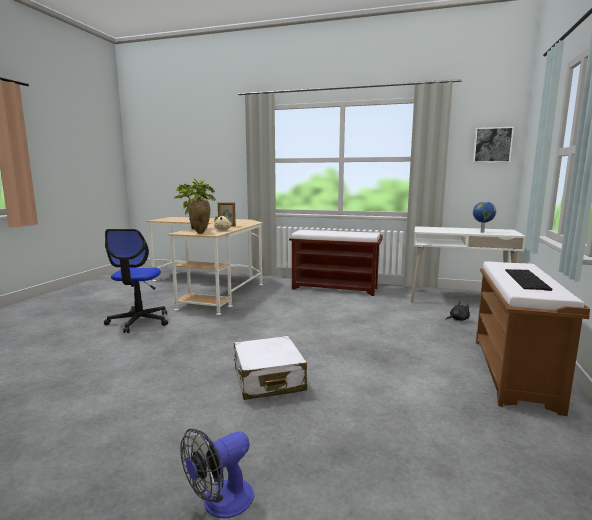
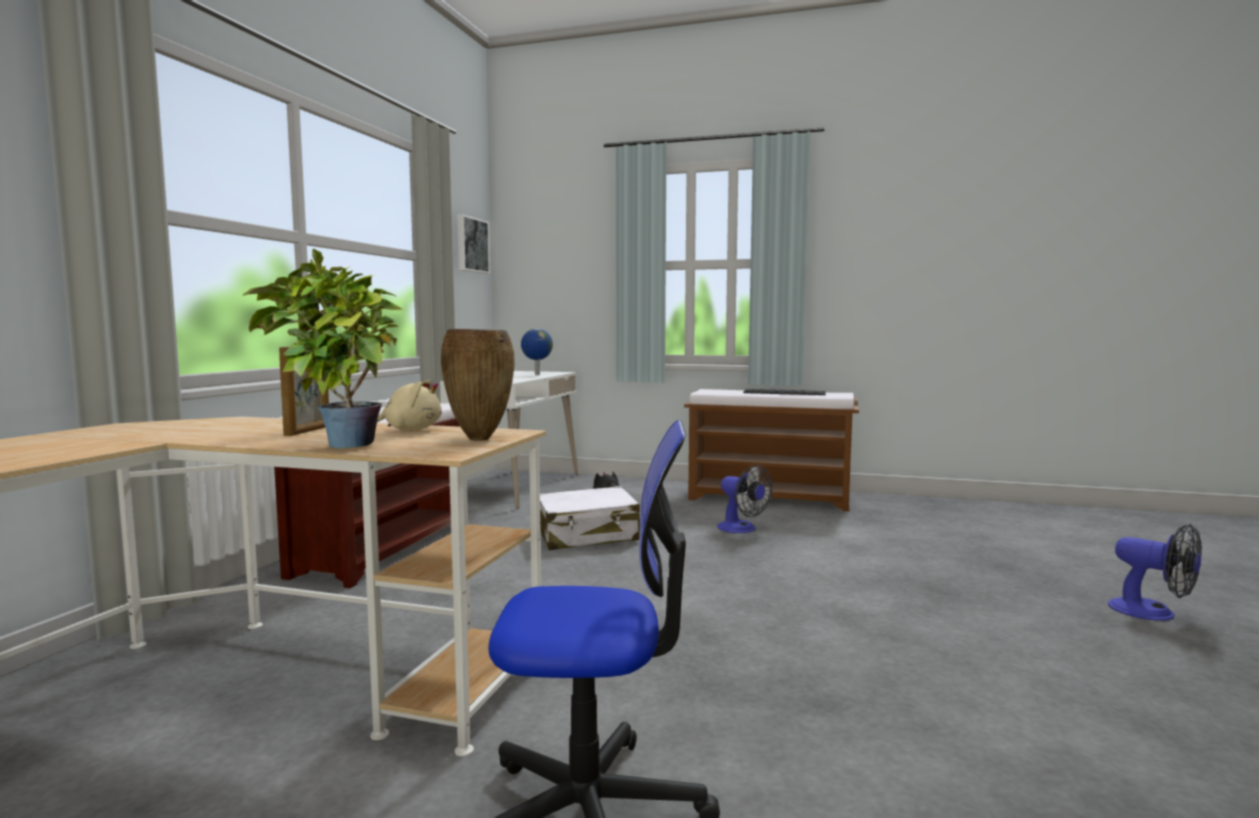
camera: 90 degrees left, 5 degrees down
white suitcase [233,336,307,400] -> white suitcase moved to [540,486,640,550]
none -> fan [717,465,772,533]

